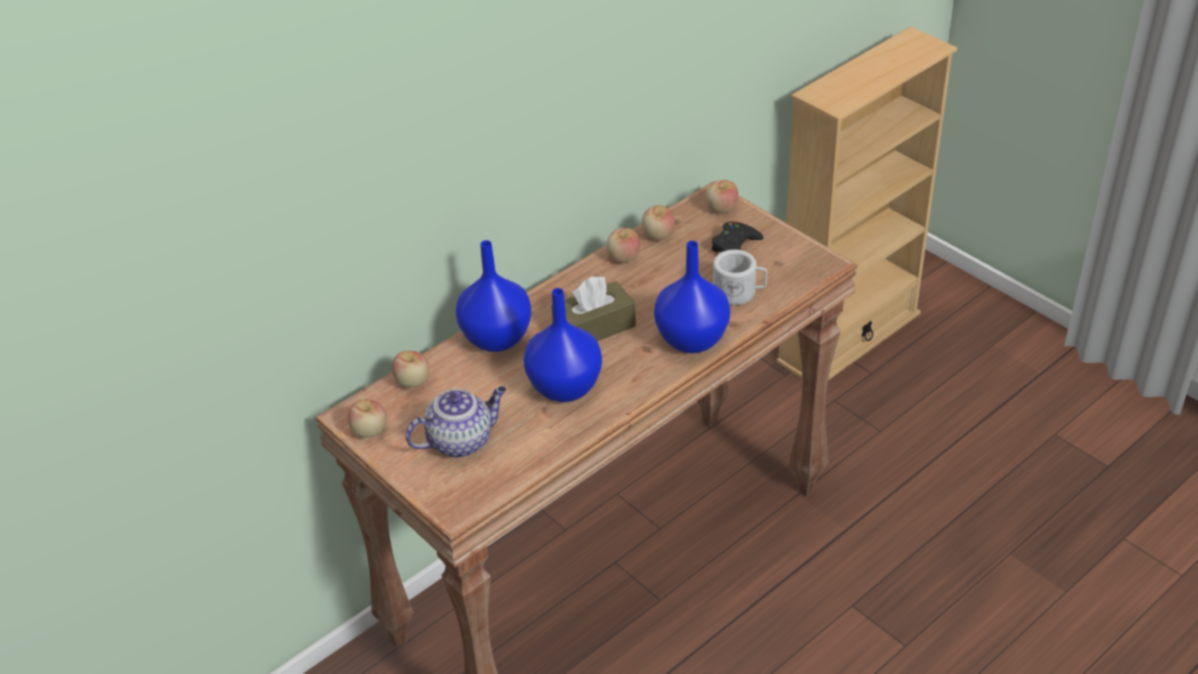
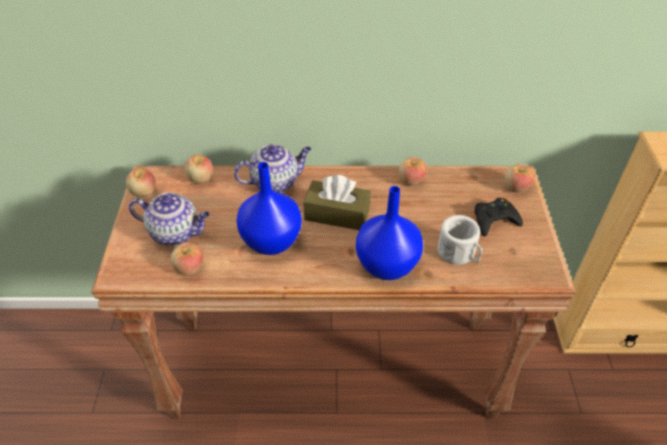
camera: 40 degrees right, 5 degrees up
blue vase [456,240,532,352] -> teapot [234,144,311,193]
apple [642,205,675,240] -> apple moved to [171,242,203,276]

